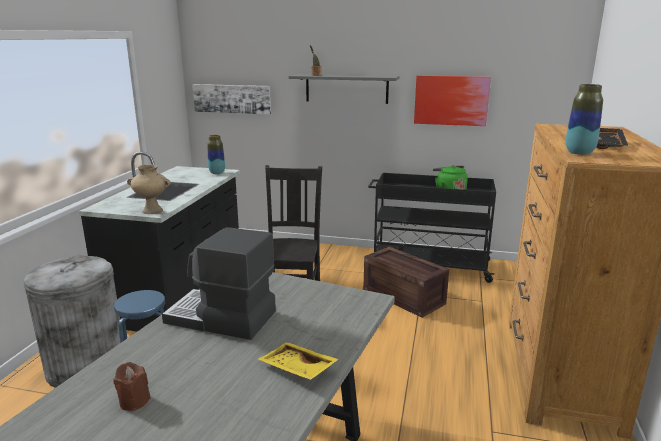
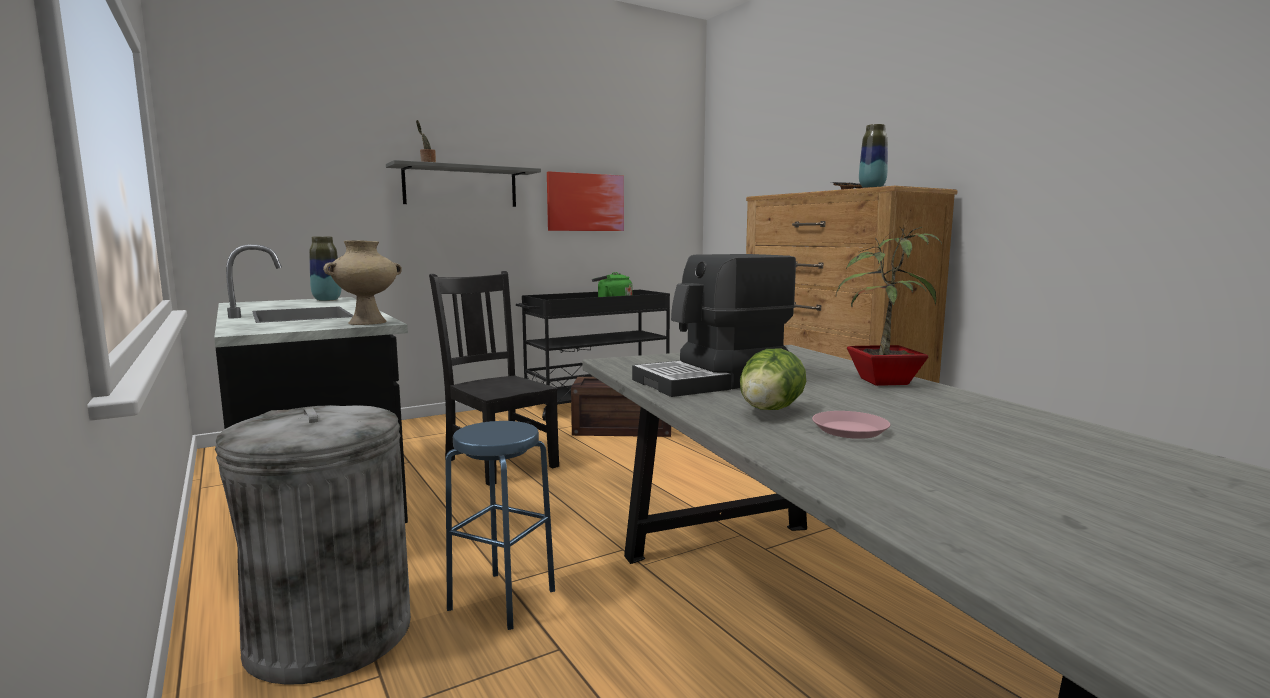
camera: 45 degrees left, 10 degrees down
brown candle [113,362,151,411] -> pink plate [812,411,890,439]
picture [192,84,271,114] -> none
yellow tray [258,342,339,380] -> potted plant [836,226,942,386]
none -> lettuce [740,349,806,410]

